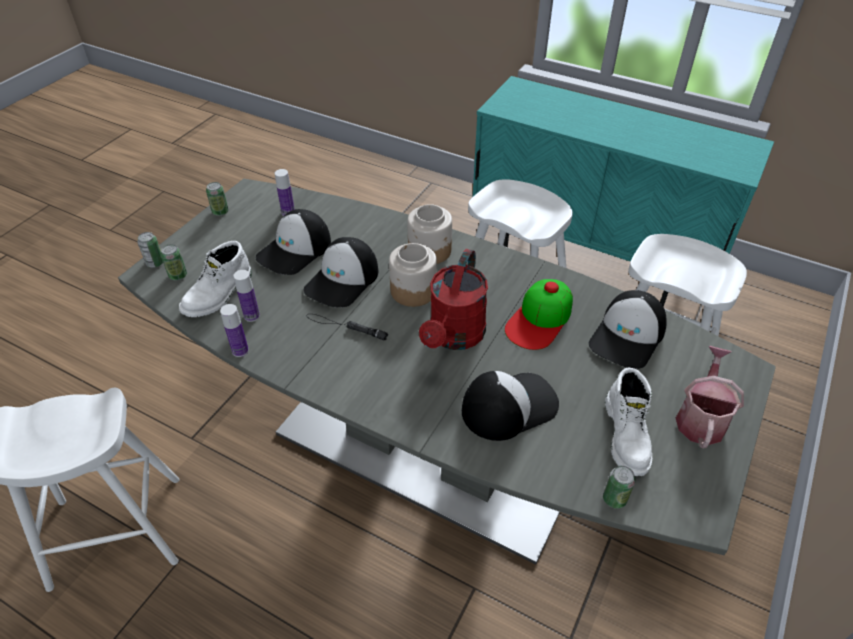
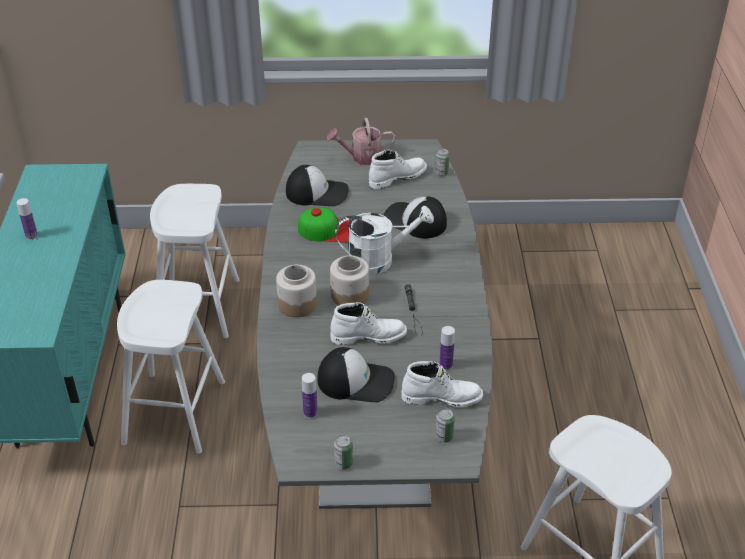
camera: 120 degrees left, 5 degrees down
can [137,232,163,268] -> none
bottle [220,304,249,357] -> bottle moved to [17,198,38,240]
cap [304,237,378,308] -> white boot [330,302,407,345]
red watering can [419,249,488,350] -> white watering can [335,206,434,275]

